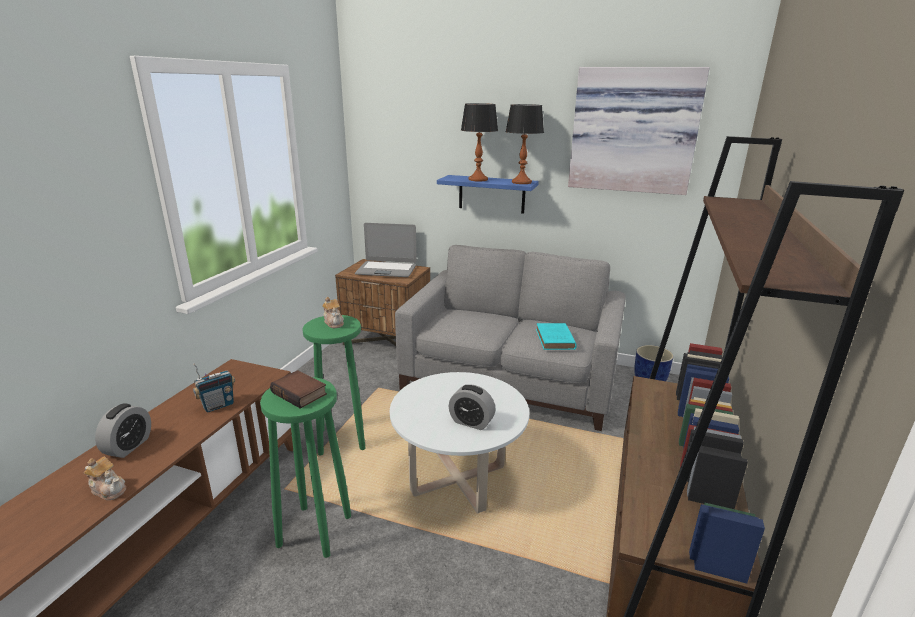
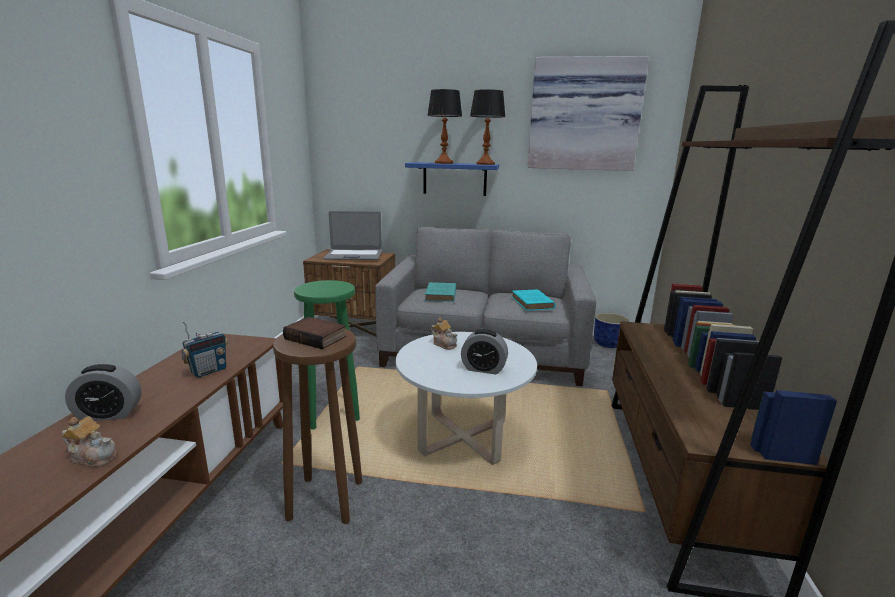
camera: 10 degrees left, 5 degrees down
alarm clock [95,403,151,458] -> alarm clock turned 75 degrees clockwise [65,364,141,421]
green stool [260,377,351,558] -> brown stool [273,328,362,524]
teapot [322,297,344,328] -> teapot moved to [431,317,458,350]
none -> turquoise book [425,282,456,302]

